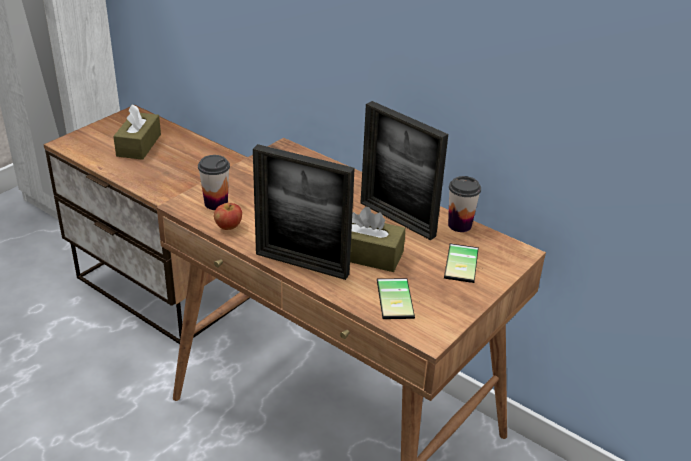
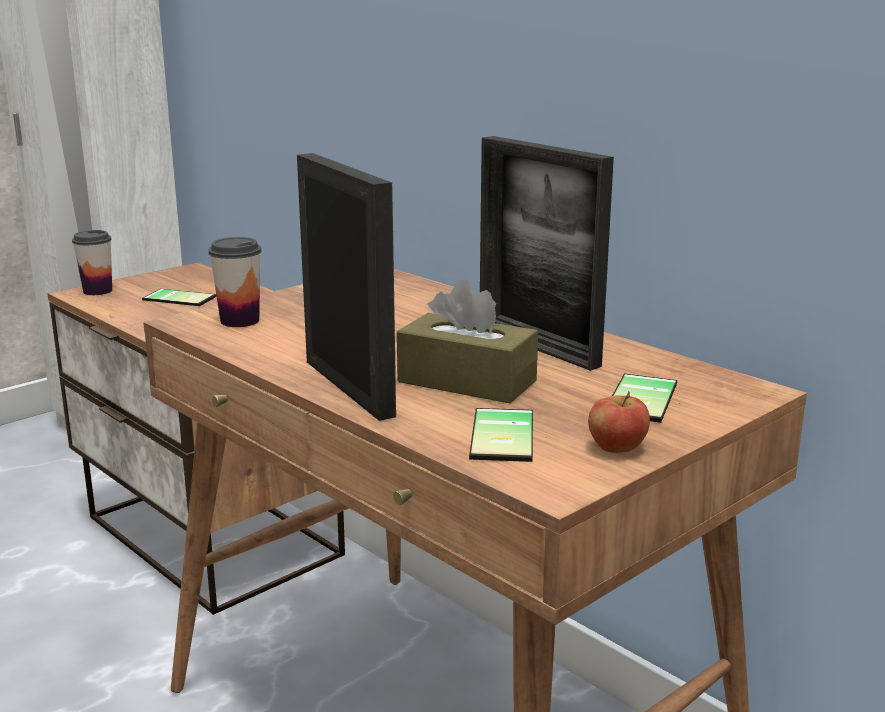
camera: 10 degrees right, 15 degrees down
brown tissue box [113,104,161,160] -> phone [142,289,217,306]
apple [214,203,242,230] -> apple moved to [588,391,650,453]
picture frame [253,144,355,280] -> picture frame turned 150 degrees counterclockwise [297,153,396,421]
cup [448,176,481,232] -> cup moved to [72,230,112,295]

